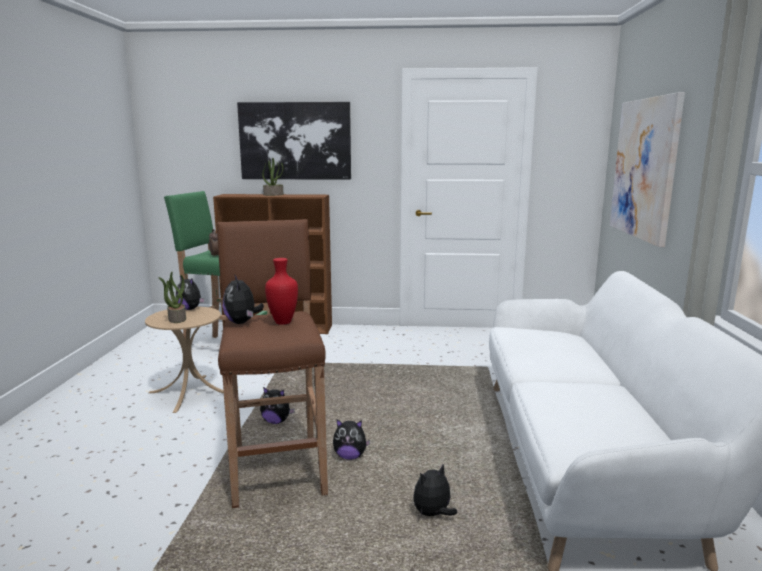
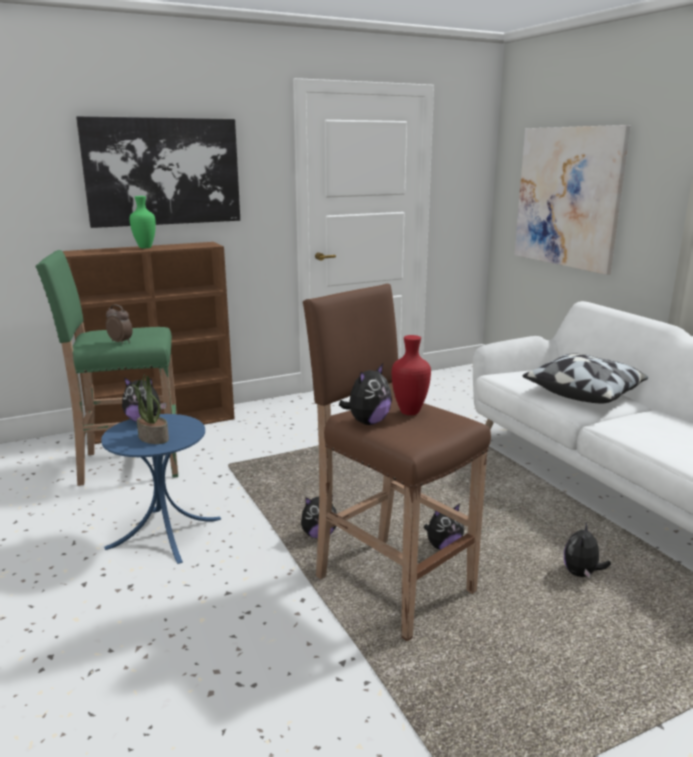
camera: 30 degrees left, 5 degrees up
beige side table [145,307,224,413] -> blue side table [101,414,221,564]
plush toy [222,274,264,324] -> plush toy turned 90 degrees counterclockwise [339,364,392,425]
potted plant [262,158,283,196] -> green vase [129,196,156,248]
none -> pillow [523,354,648,404]

